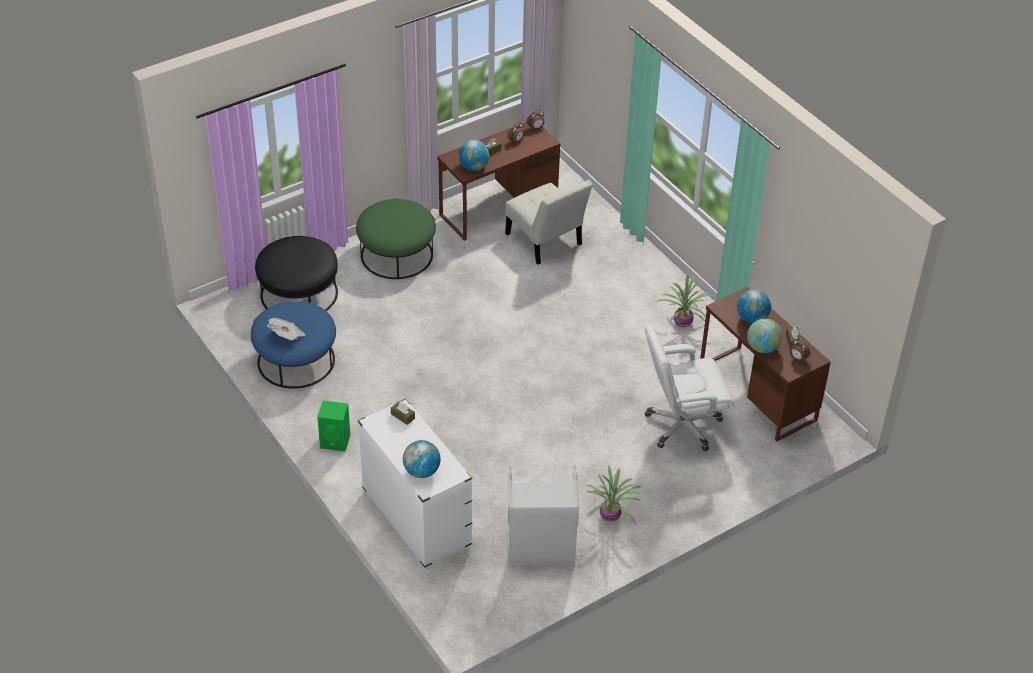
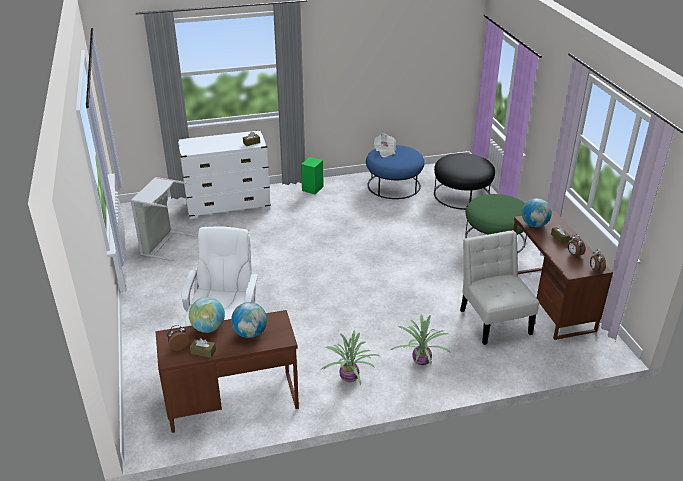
camera: 110 degrees right, 10 degrees down
globe [403,440,441,478] -> none
white chair [505,180,593,265] -> white chair turned 90 degrees clockwise [460,230,539,345]
potted plant [585,465,641,525] -> potted plant moved to [391,314,451,365]

